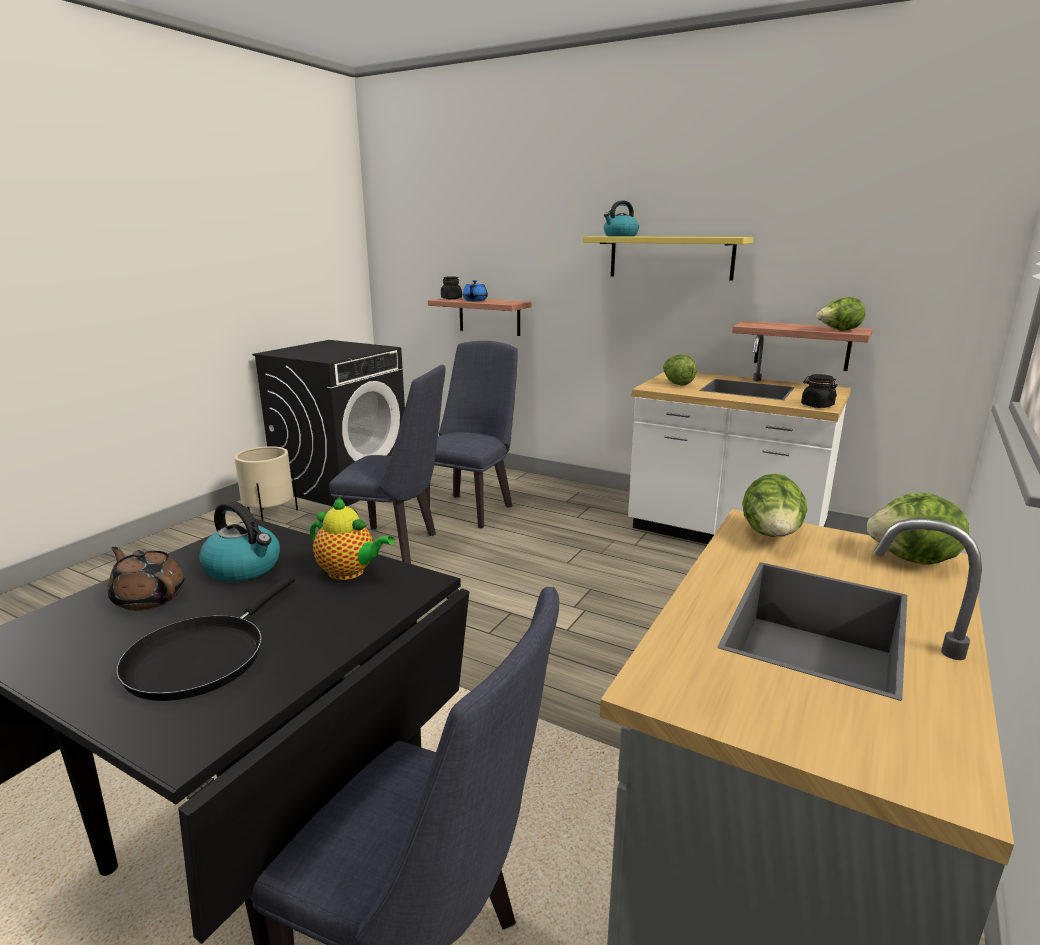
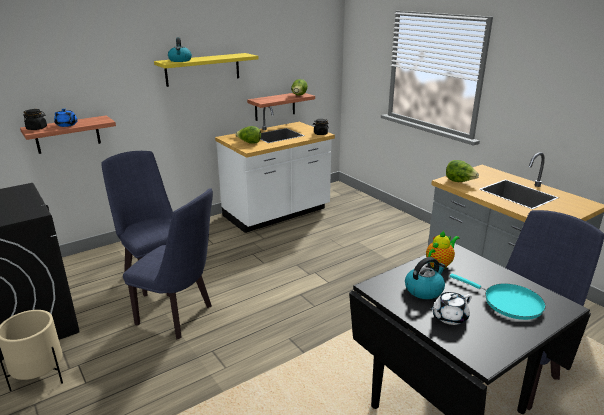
camera: 65 degrees left, 5 degrees up
brown teapot [108,547,185,611] -> white teapot [430,292,472,325]
black frying pan [116,576,295,701] -> turquoise frying pan [450,274,546,320]
blue chair [329,365,446,564] -> blue chair turned 75 degrees clockwise [123,188,213,339]
lettuce [867,493,969,565] -> none

